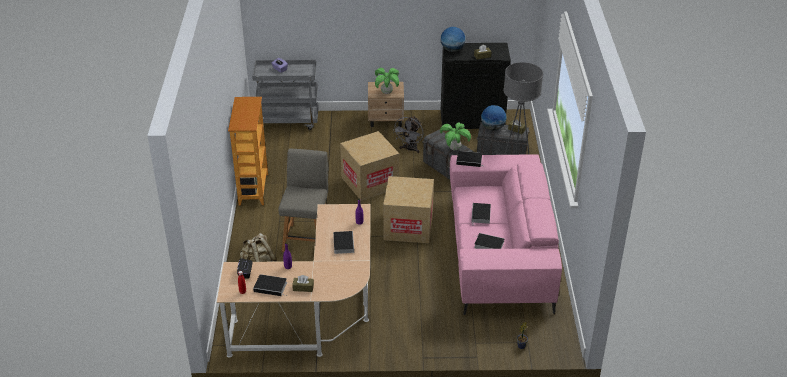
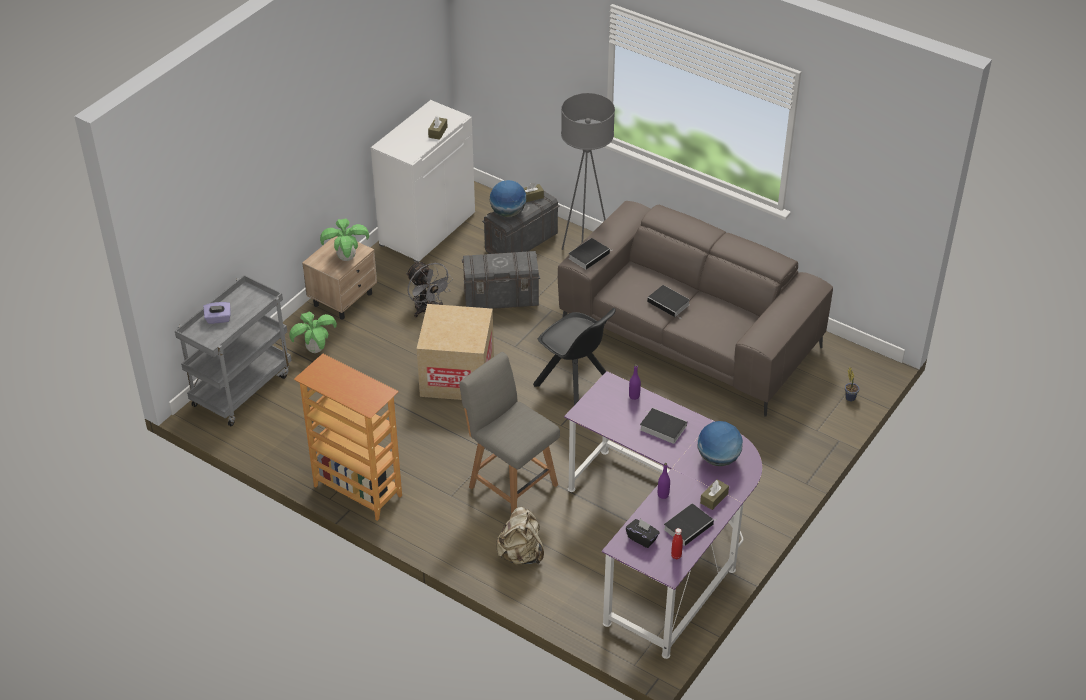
camera: 55 degrees left, 5 degrees up
beige desk [217,204,371,358] -> purple desk [564,371,762,659]
cardboard box [383,176,434,243] -> black chair [533,308,616,405]
black cabinet [440,43,511,129] -> white cabinet [371,100,475,262]
potted plant [440,122,471,151] -> potted plant moved to [289,312,337,353]
globe [441,27,465,52] -> globe moved to [698,421,743,466]
pink sofa [450,154,562,315] -> brown sofa [558,201,833,416]
book [474,233,504,249] -> none

